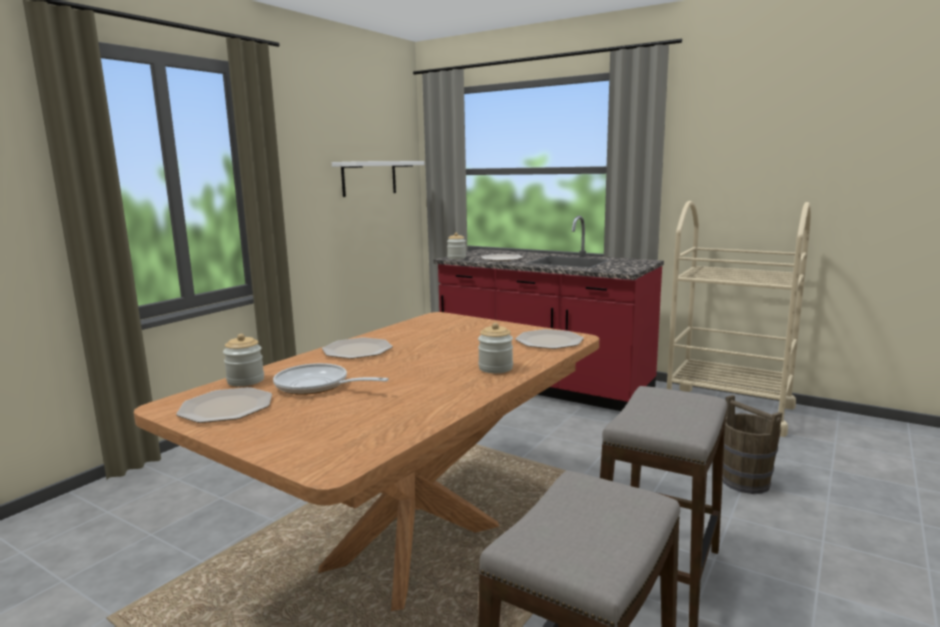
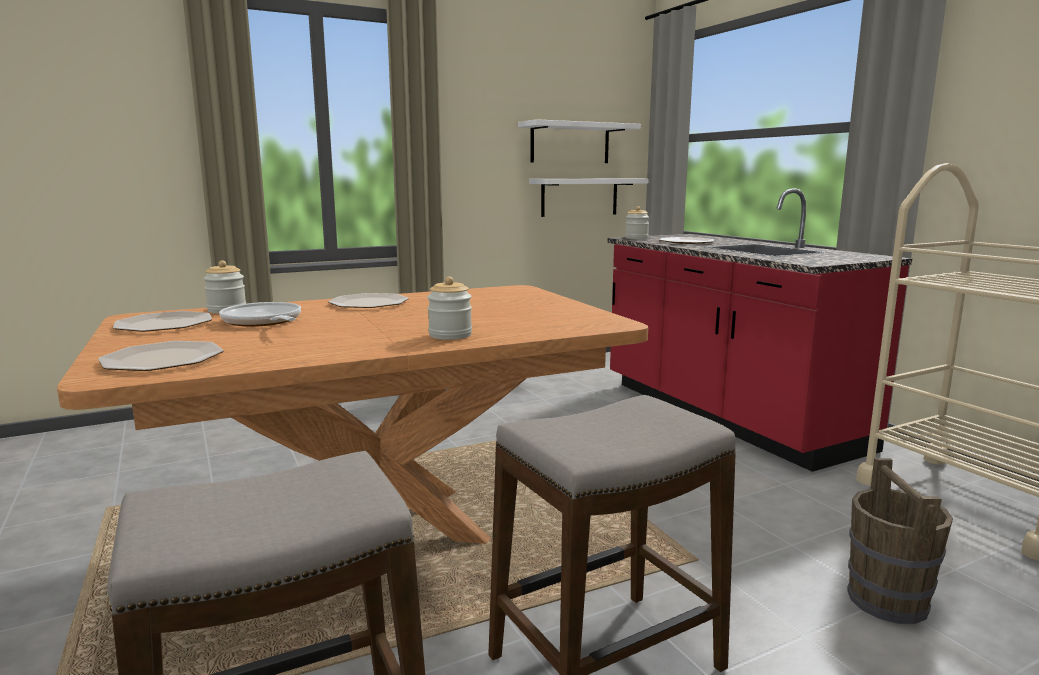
camera: 30 degrees right, 0 degrees up
plate [515,329,584,349] -> plate moved to [98,341,224,371]
none -> white shelf [529,178,649,217]

